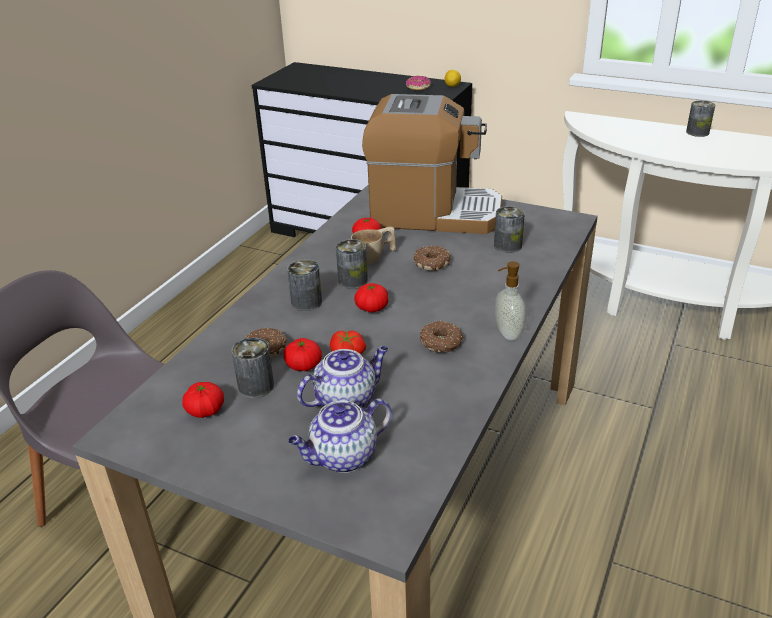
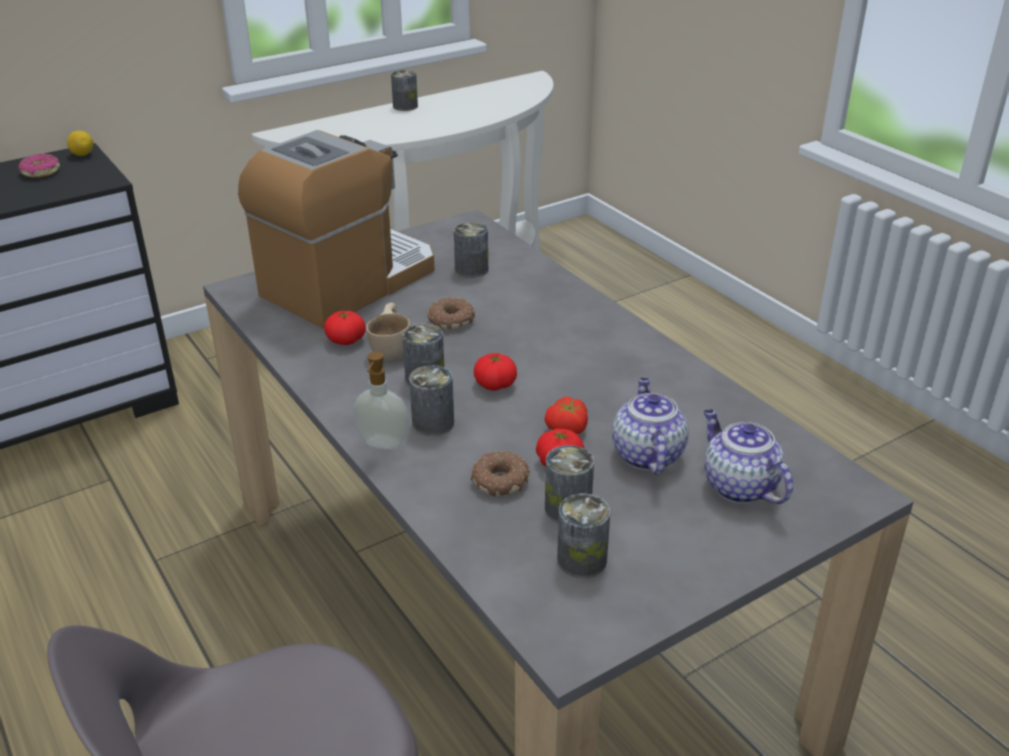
camera: 60 degrees left, 0 degrees up
tomato [182,382,224,418] -> can [557,494,610,578]
teapot [288,398,392,473] -> teapot turned 150 degrees clockwise [704,409,793,504]
donut [420,321,464,353] -> none
soap dispenser [495,261,526,340] -> soap dispenser moved to [353,352,410,449]

